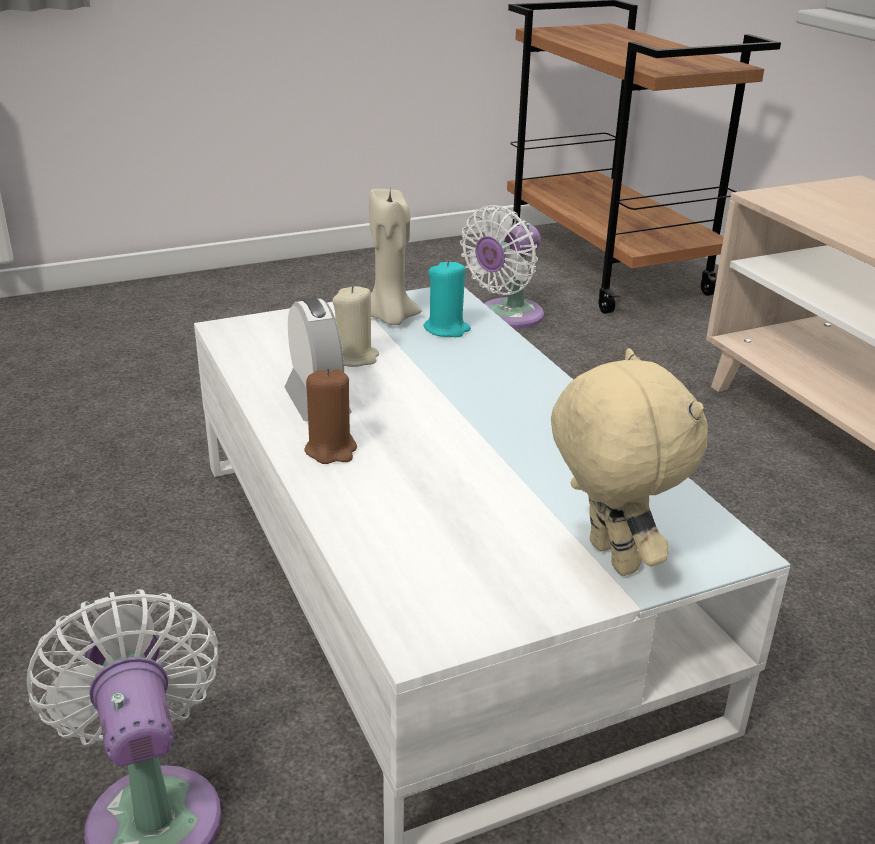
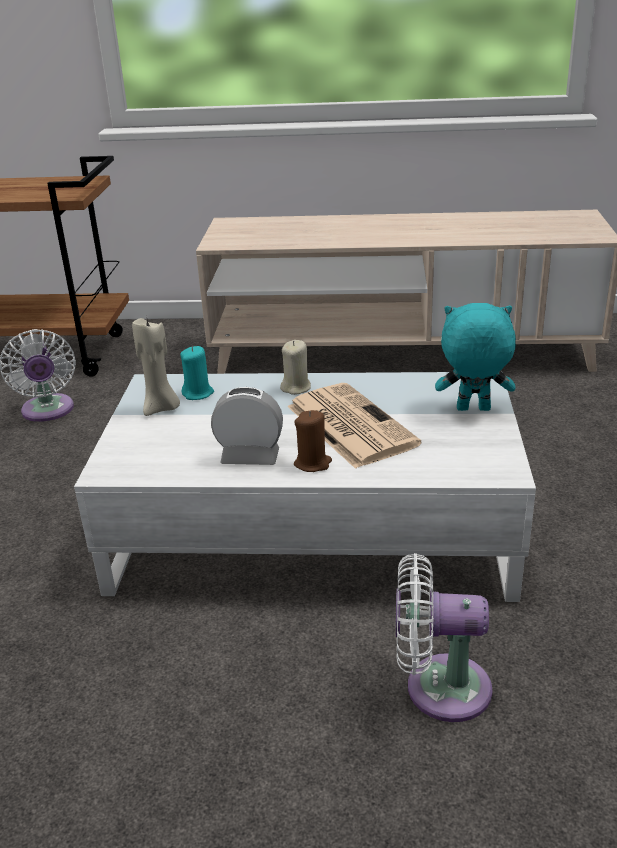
camera: 60 degrees left, 0 degrees up
beige candle [333,286,379,367] -> beige candle moved to [280,340,311,395]
beige plush toy [551,348,708,576] -> turquoise plush toy [435,303,516,411]
none -> newspaper [287,383,421,469]

